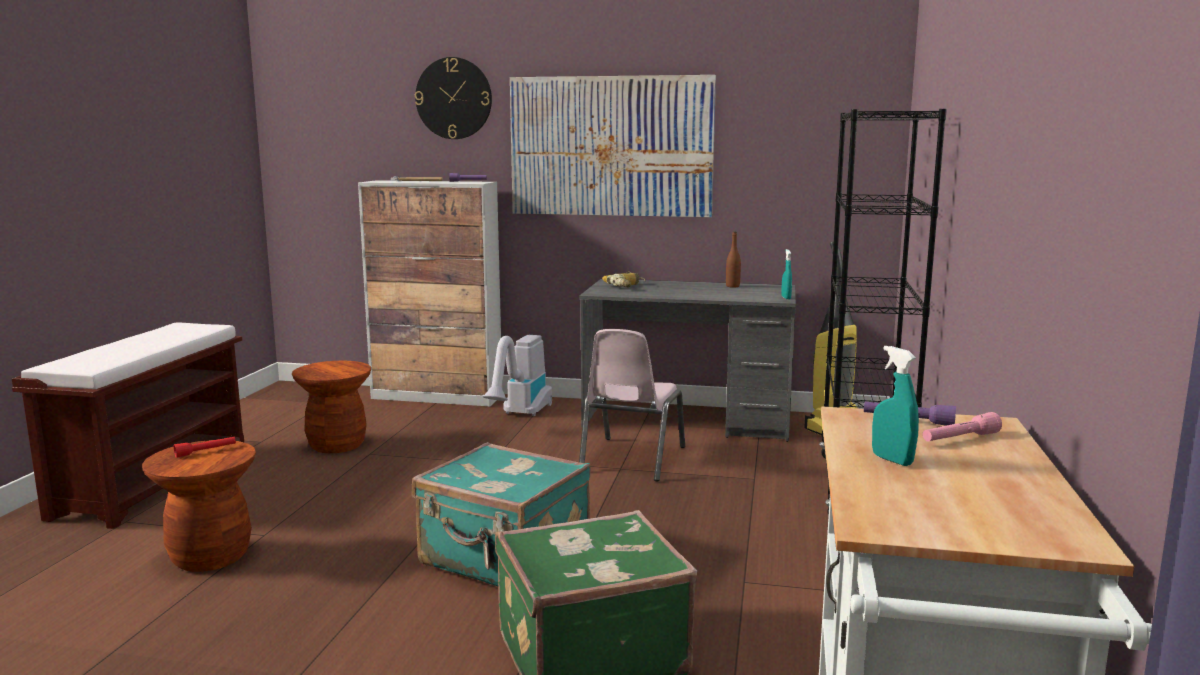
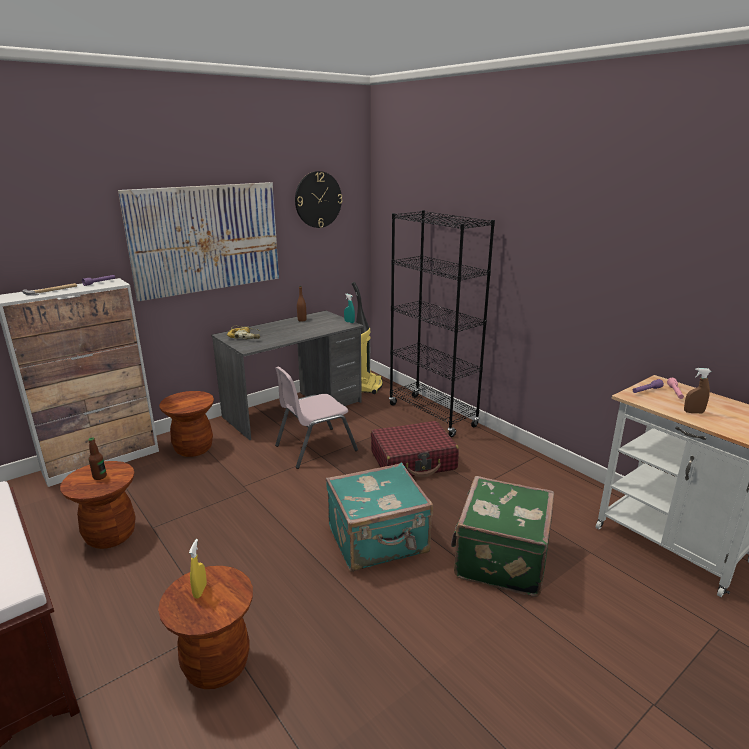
camera: 50 degrees left, 10 degrees up
red flashlight [174,437,236,458] -> yellow spray bottle [189,539,207,599]
wall clock [415,57,492,139] -> wall clock moved to [295,171,343,228]
vacuum cleaner [482,335,552,416] -> brown stool [159,391,214,457]
pink chair [579,329,685,481] -> pink chair turned 90 degrees clockwise [275,367,358,469]
turquoise spray bottle [872,346,919,466] -> brown spray bottle [684,368,712,413]
none -> bottle [88,437,107,480]
none -> red suitcase [371,421,459,477]

